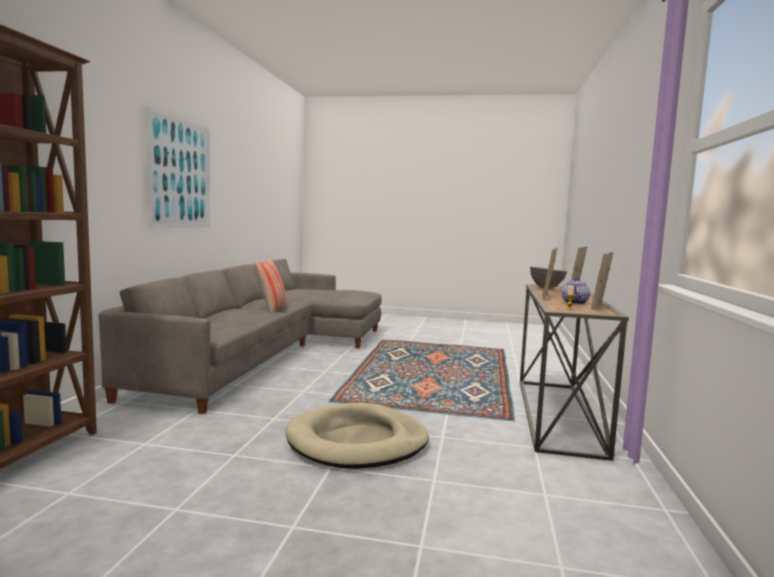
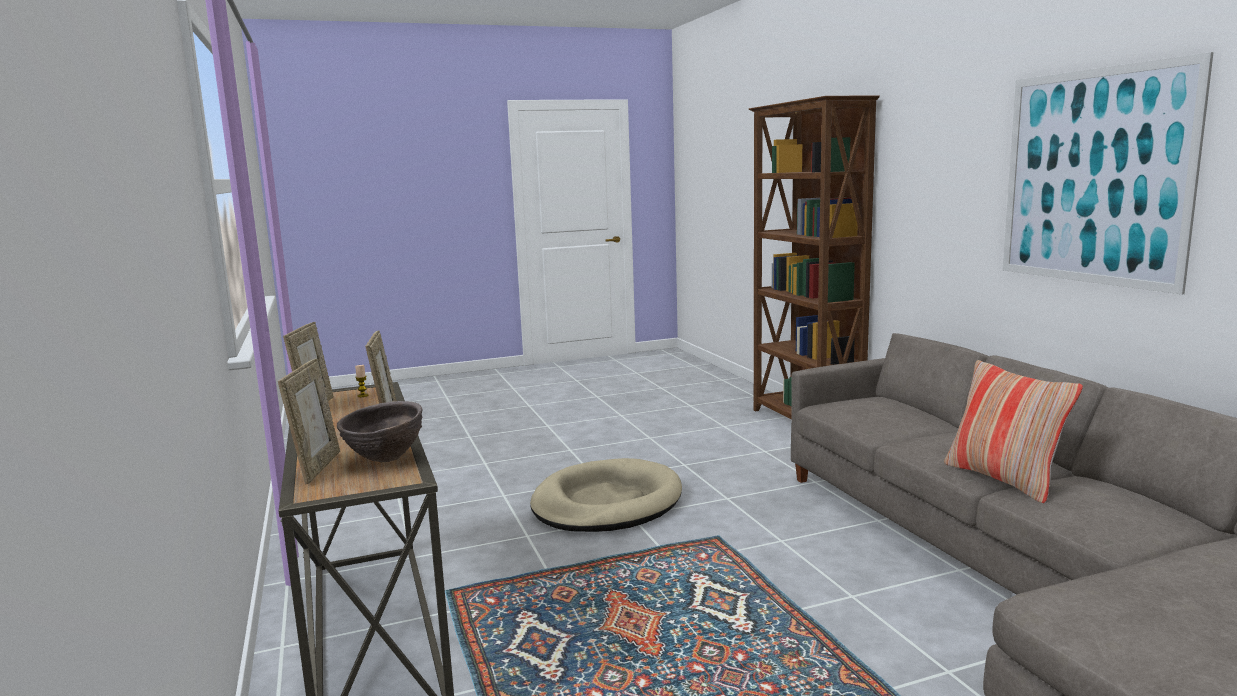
camera: 150 degrees right, 5 degrees up
teapot [562,277,590,304] -> none

